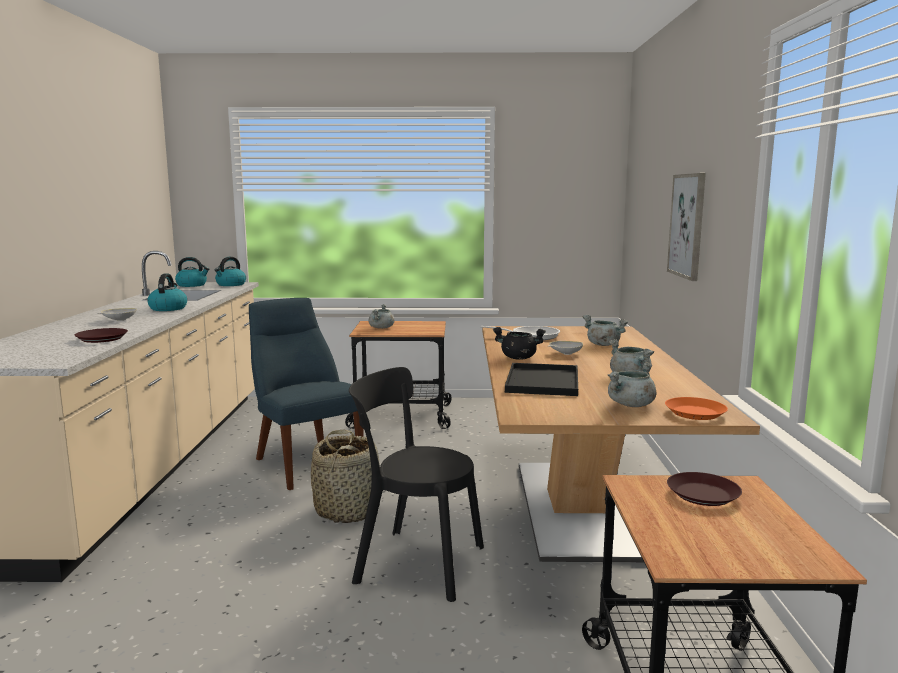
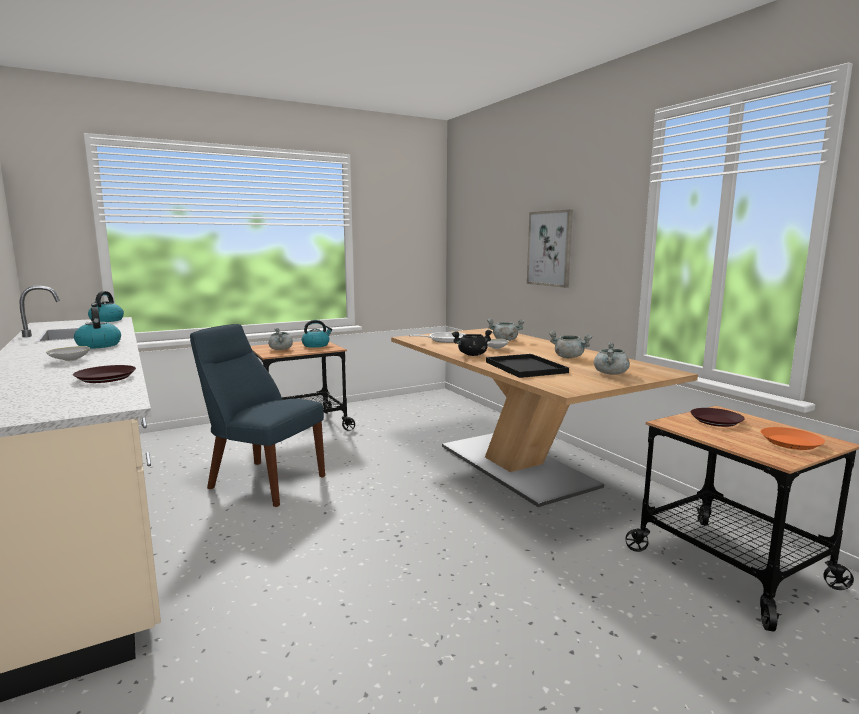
camera: 30 degrees left, 0 degrees up
kettle [175,257,209,287] -> kettle moved to [302,320,333,348]
basket [311,430,380,523] -> none
black chair [349,367,484,602] -> none
orange plate [665,397,728,420] -> orange plate moved to [761,427,825,450]

